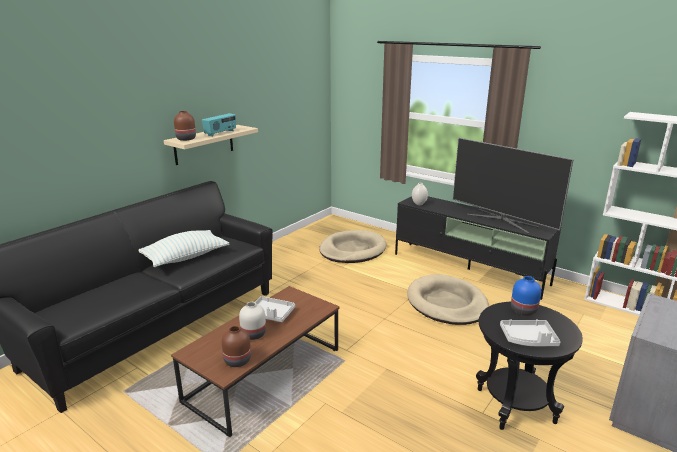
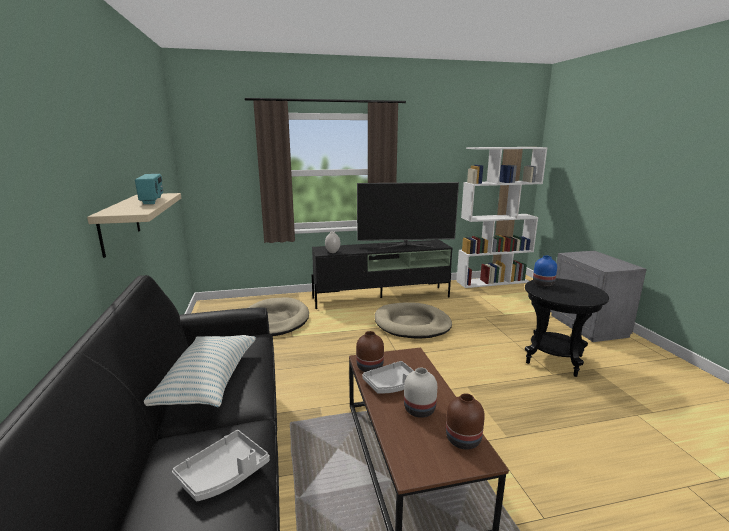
camera: 50 degrees left, 5 degrees down
brown vase [174,111,196,141] -> brown vase moved to [356,331,384,372]
grey tray [500,320,560,346] -> grey tray moved to [172,430,270,501]

